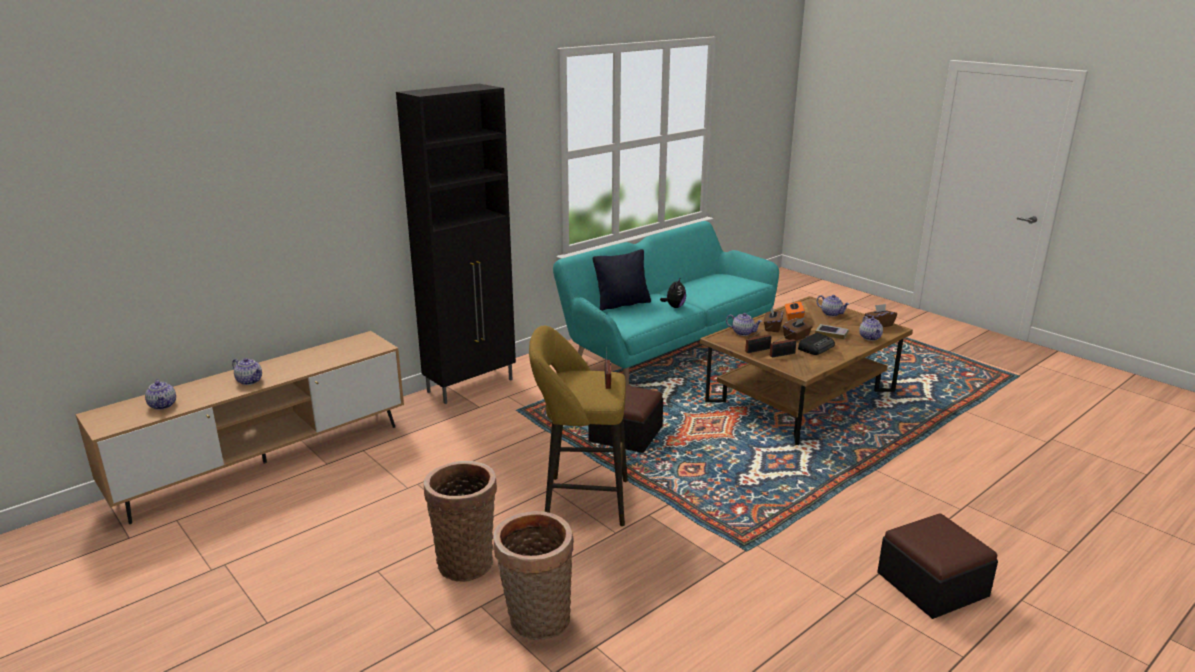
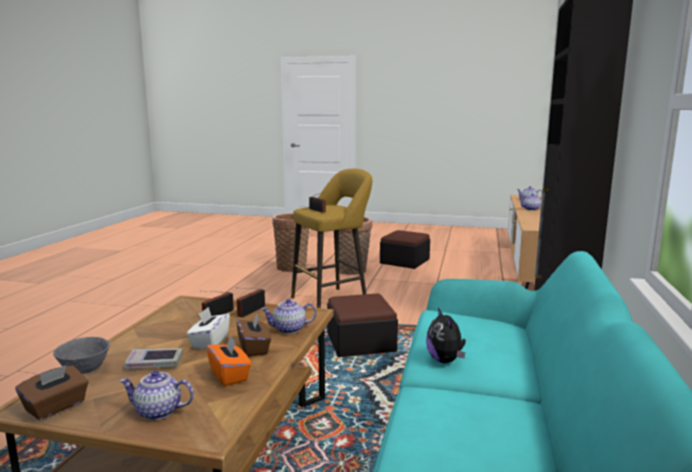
camera: 145 degrees right, 10 degrees down
black pillow [593,249,651,311] -> none
brown tissue box [783,317,813,341] -> white tissue box [187,307,230,350]
radio [798,332,835,355] -> none
teapot [859,316,883,341] -> grey bowl [53,337,110,374]
ottoman [877,513,998,619] -> ottoman moved to [380,230,430,269]

